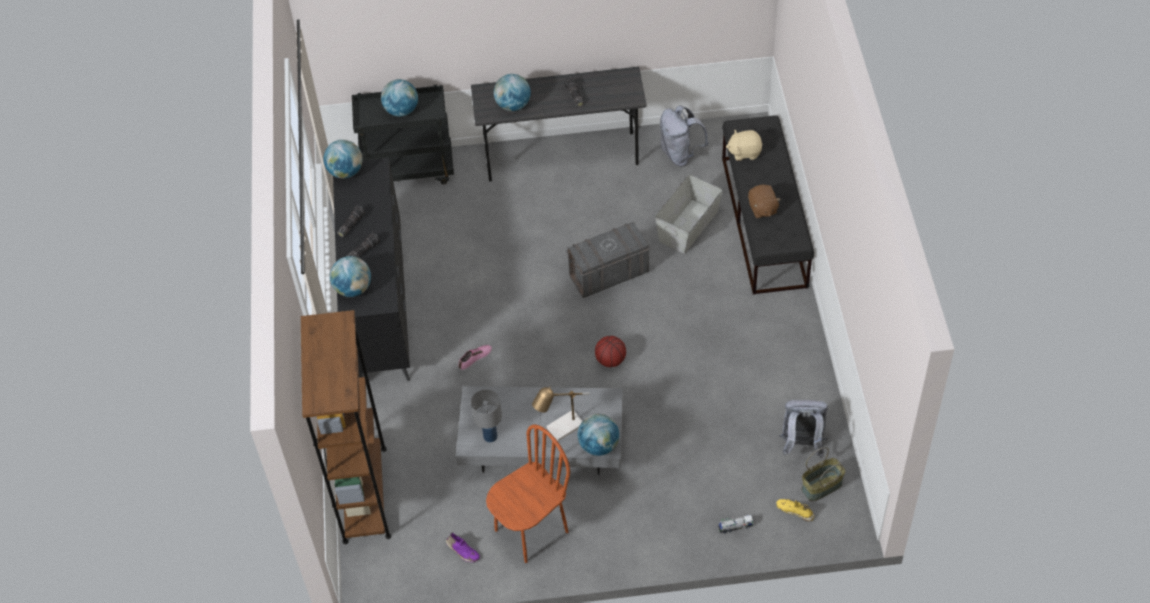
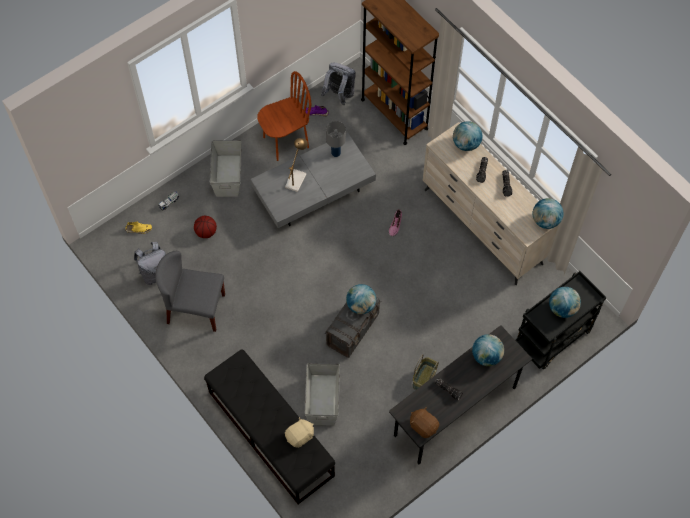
camera: 145 degrees right, 10 degrees up
black dresser [333,158,410,381] -> beige dresser [423,122,559,285]
brown chair [486,424,570,563] -> brown chair turned 135 degrees counterclockwise [257,71,311,161]
globe [578,414,619,456] -> globe moved to [346,284,376,314]
basketball [595,336,626,367] -> basketball moved to [194,216,217,238]
grey backpack [660,106,709,166] -> grey backpack moved to [321,63,356,105]
brown plush toy [748,185,781,218] -> brown plush toy moved to [410,407,439,438]
basket [801,447,845,501] -> basket moved to [412,354,439,390]
none -> grey chair [155,251,225,332]
none -> grey storage box [209,140,242,197]

